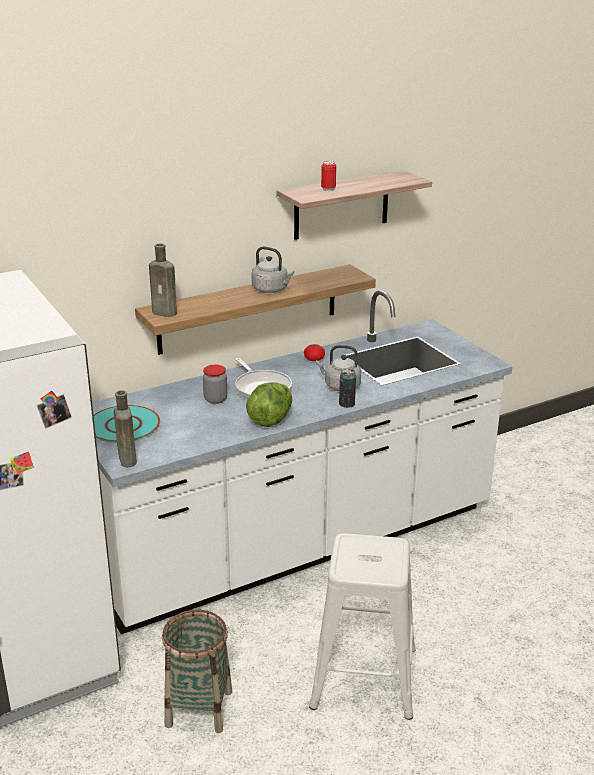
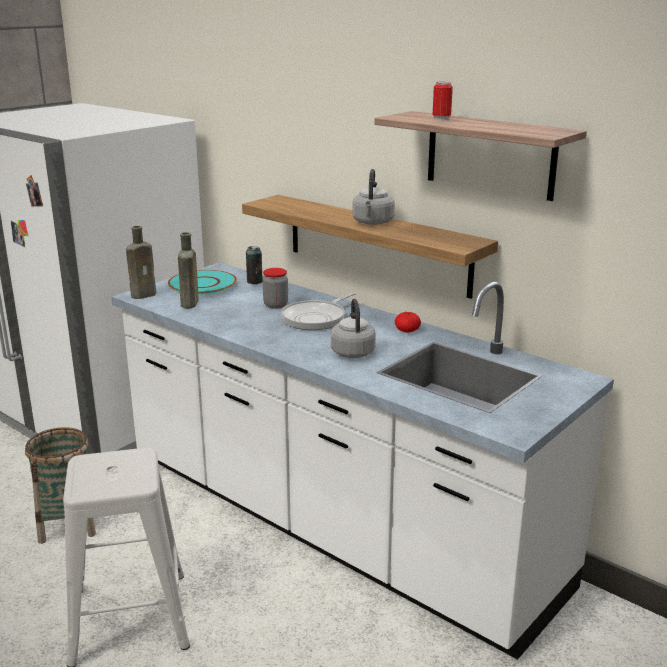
camera: 70 degrees right, 5 degrees down
brown bottle [149,244,177,317] -> brown bottle moved to [178,232,198,308]
lettuce [246,382,292,427] -> none
can [339,369,356,408] -> can moved to [246,246,263,284]

